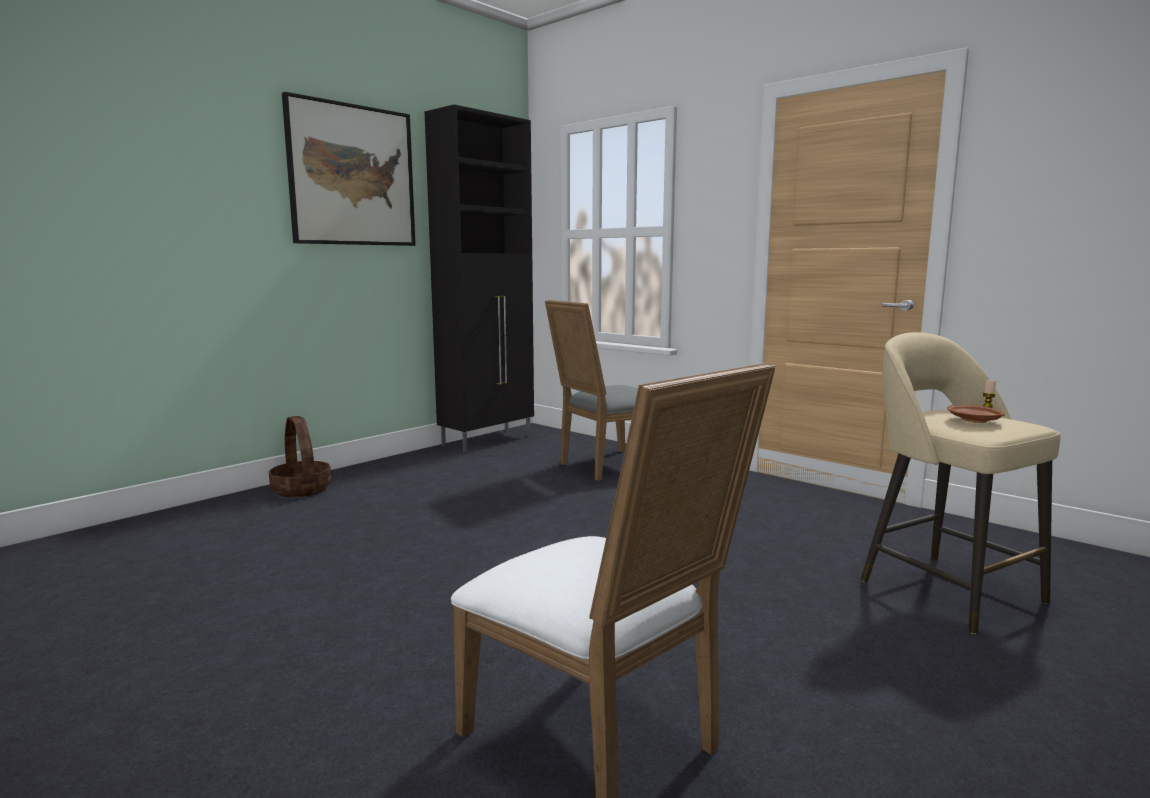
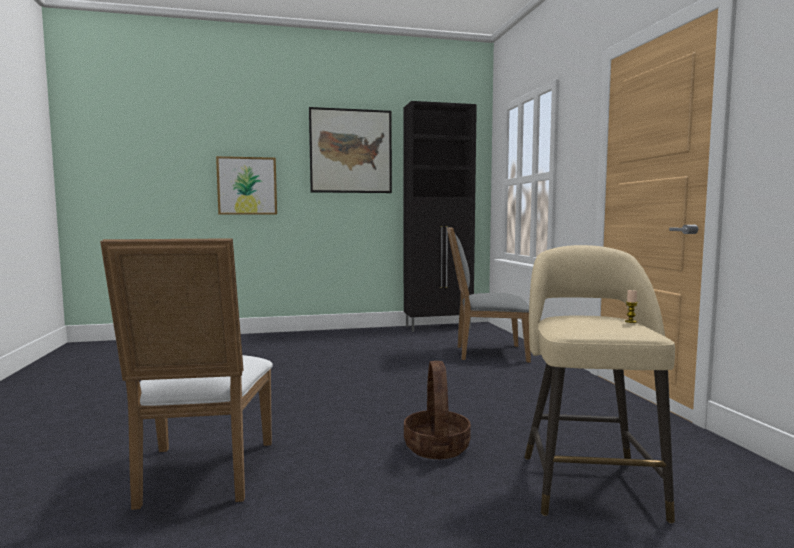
camera: 35 degrees right, 5 degrees down
basket [269,416,331,498] -> basket moved to [404,361,471,459]
brown plate [947,405,1005,423] -> none
none -> picture [216,156,277,215]

